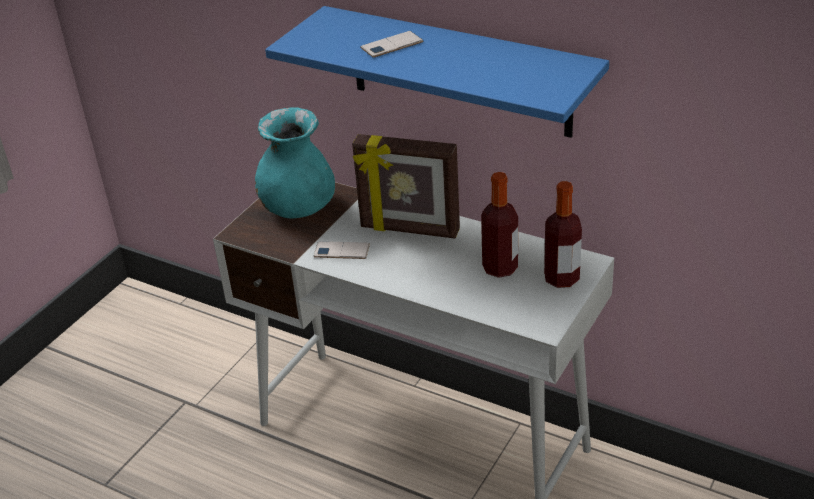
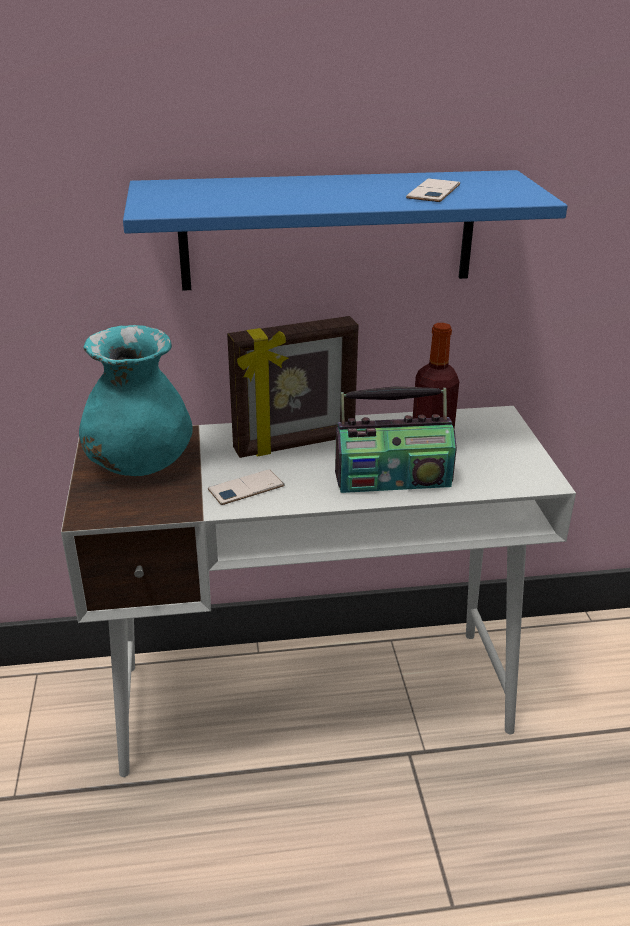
camera: 40 degrees left, 5 degrees down
phone [360,31,423,58] -> phone moved to [406,178,460,202]
bottle [544,181,582,288] -> none
none -> radio [335,386,457,493]

